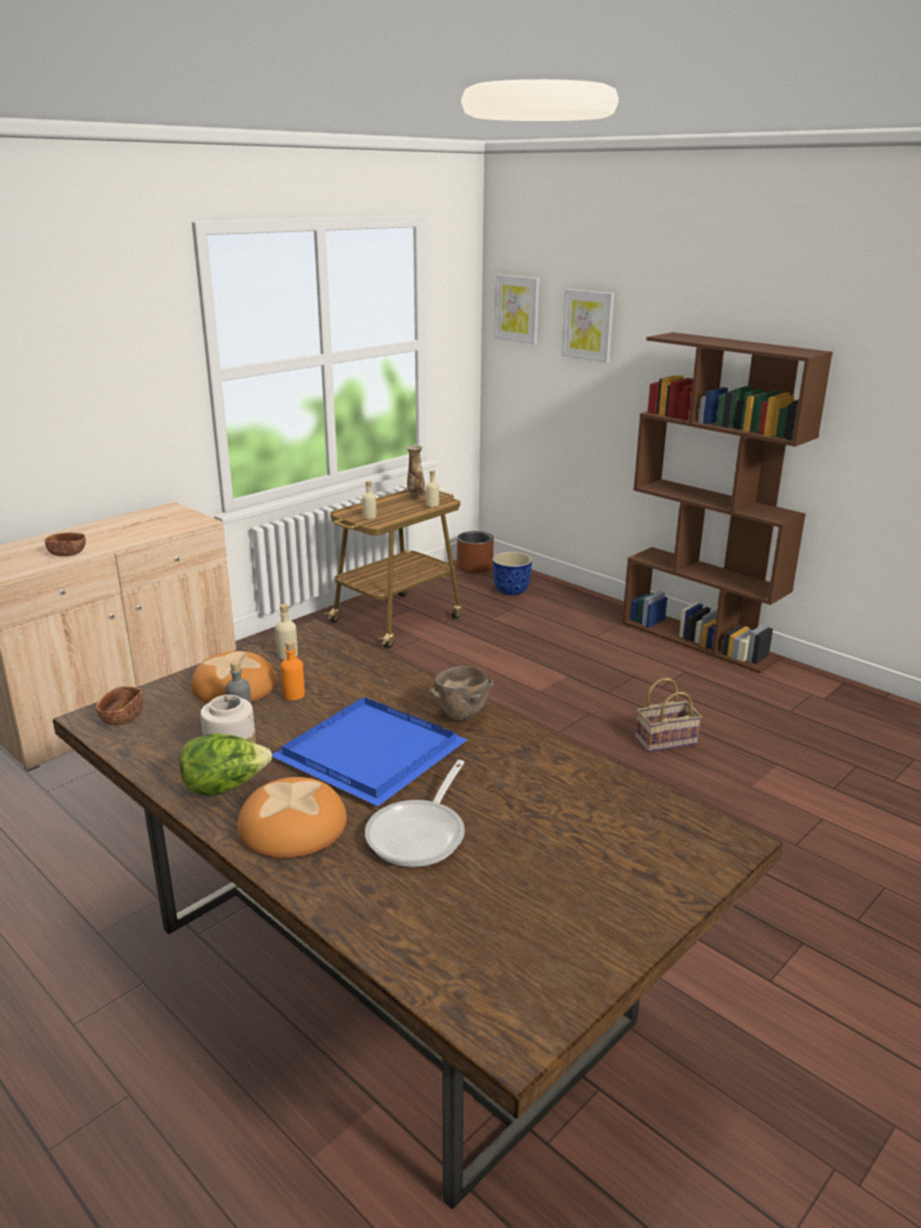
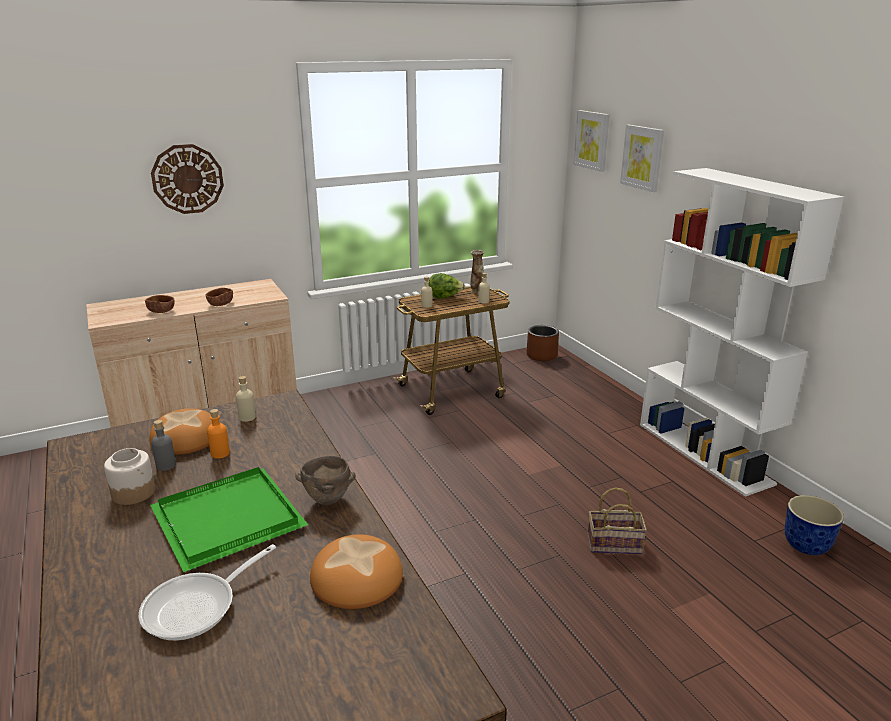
camera: 20 degrees right, 0 degrees up
brown bowl [96,686,143,726] -> brown bowl moved to [205,288,233,306]
lettuce [179,733,272,796] -> lettuce moved to [429,273,465,299]
bread [237,777,347,858] -> bread moved to [310,534,403,609]
blue tray [272,697,467,806] -> green tray [150,467,308,572]
planter [493,552,532,595] -> planter moved to [784,495,844,555]
brown bookcase [622,332,833,674] -> white bookcase [640,168,844,497]
none -> wall clock [151,144,224,214]

